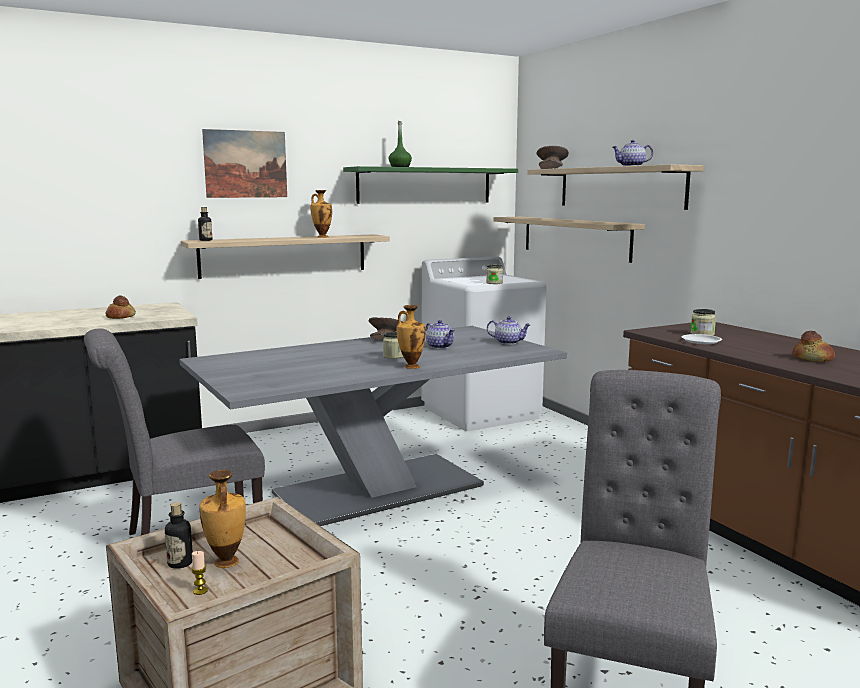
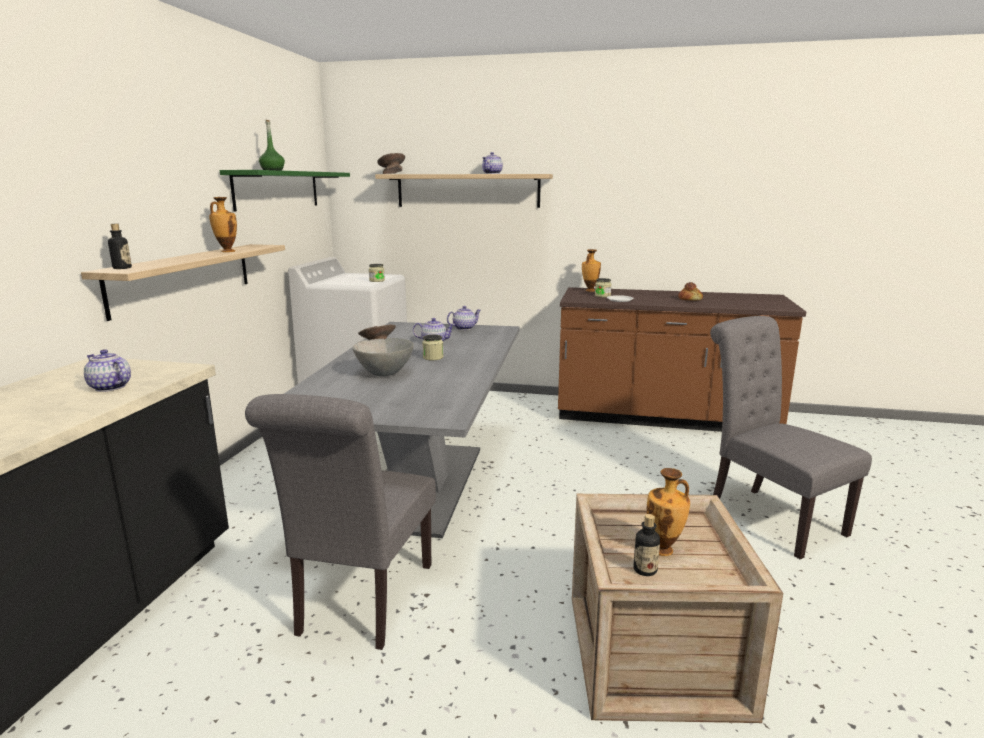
camera: 50 degrees left, 5 degrees up
bread [105,295,136,319] -> teapot [84,349,131,392]
candle [191,551,208,595] -> none
picture [202,129,287,198] -> none
vase [396,305,425,369] -> vase moved to [582,249,601,292]
shelf [493,217,645,263] -> none
none -> grey bowl [353,338,414,376]

